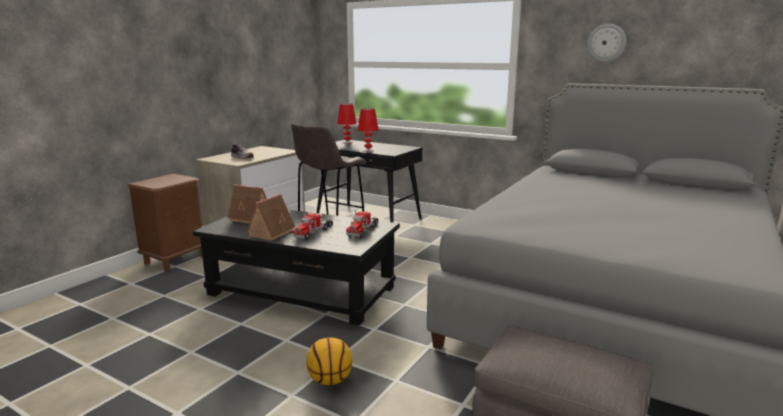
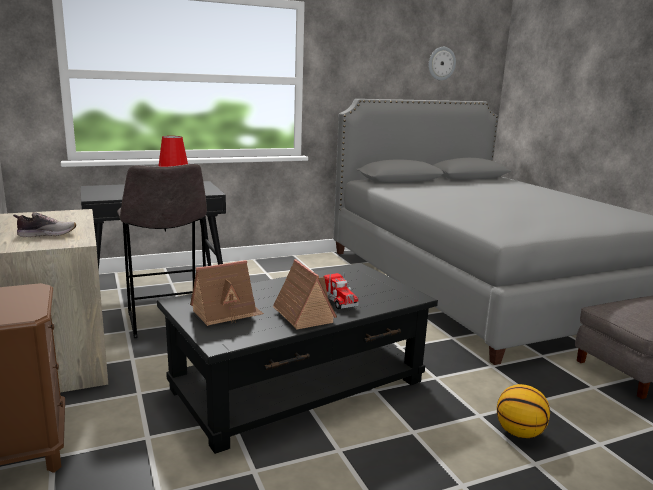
camera: 55 degrees left, 0 degrees up
red table lamp [337,103,357,144] -> none
toy truck [346,210,378,237] -> none
wall clock [587,24,626,62] -> wall clock moved to [429,47,456,80]

